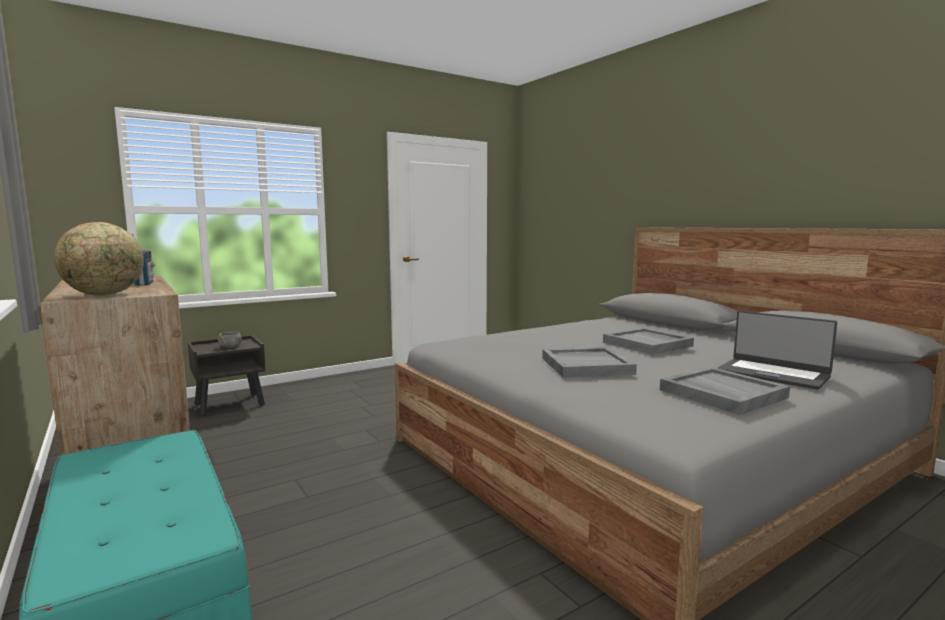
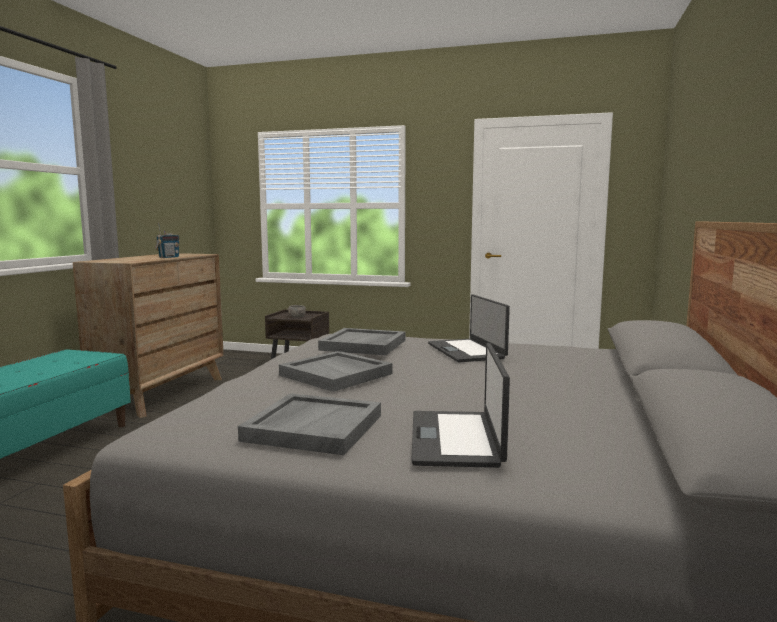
camera: 50 degrees right, 0 degrees up
globe [54,222,144,296] -> none
grey tray [603,328,694,355] -> grey tray moved to [318,328,406,355]
none -> laptop [428,294,510,363]

